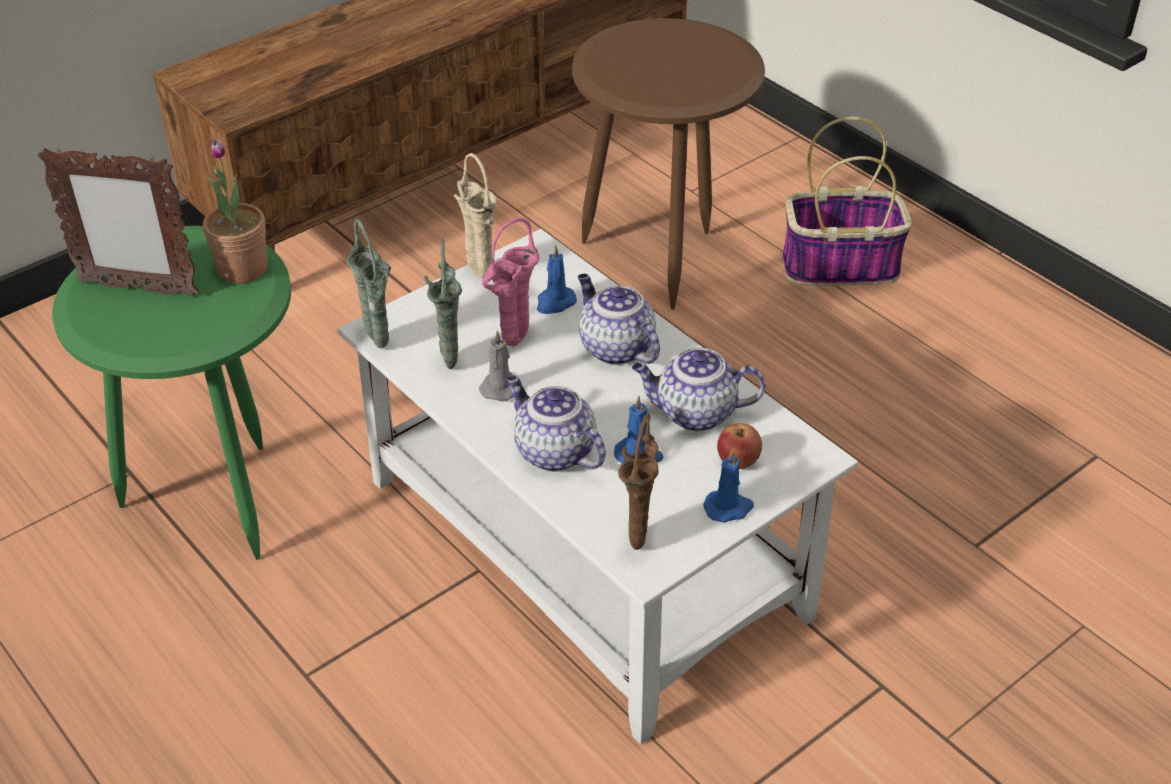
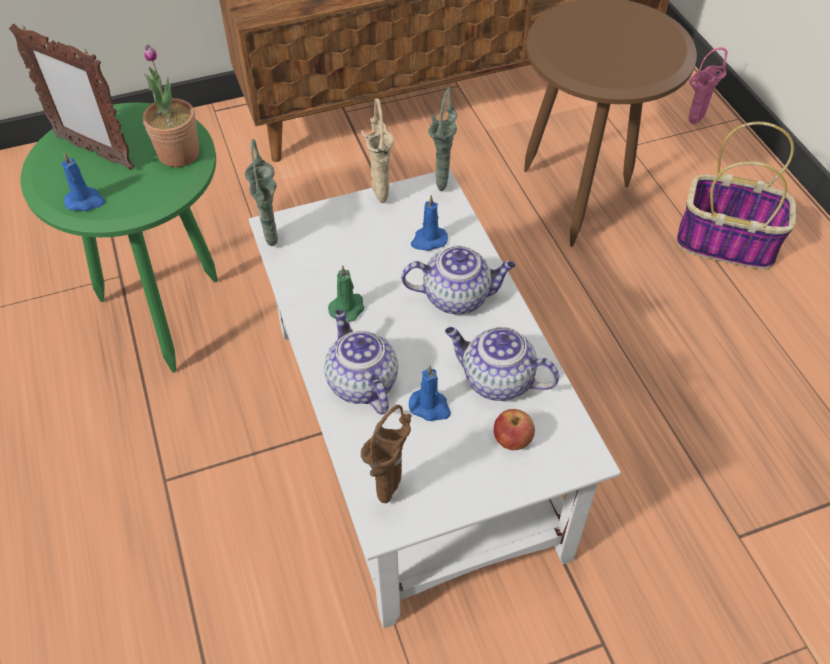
camera: 20 degrees right, 10 degrees up
green vase [424,239,462,369] -> green vase moved to [428,87,457,191]
grey candle [479,330,513,402] -> green candle [328,266,365,322]
pink vase [482,218,539,347] -> pink vase moved to [689,47,728,124]
teapot [578,274,660,365] -> teapot turned 105 degrees clockwise [401,245,516,315]
blue candle [703,449,754,523] -> blue candle moved to [61,152,105,211]

